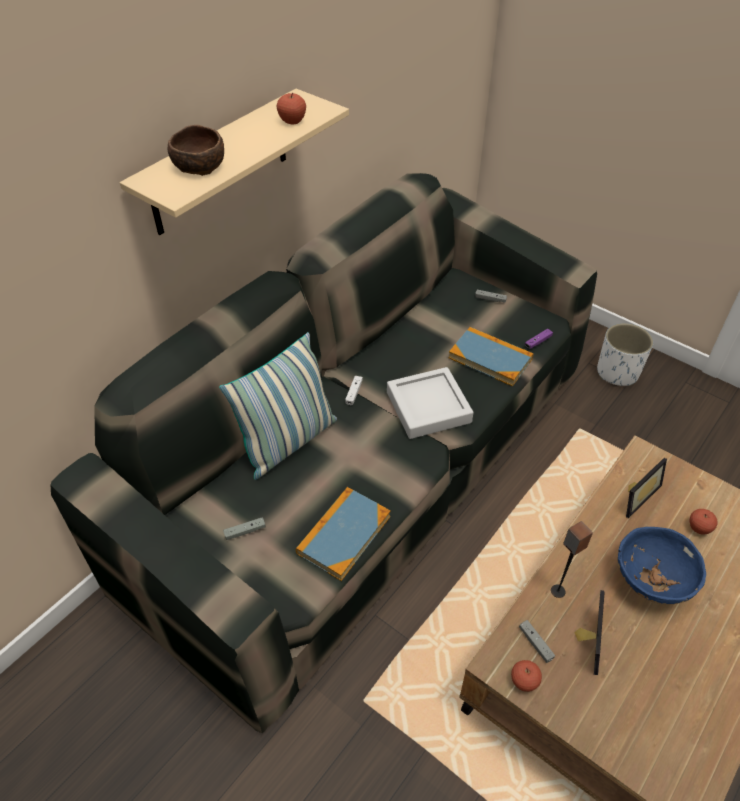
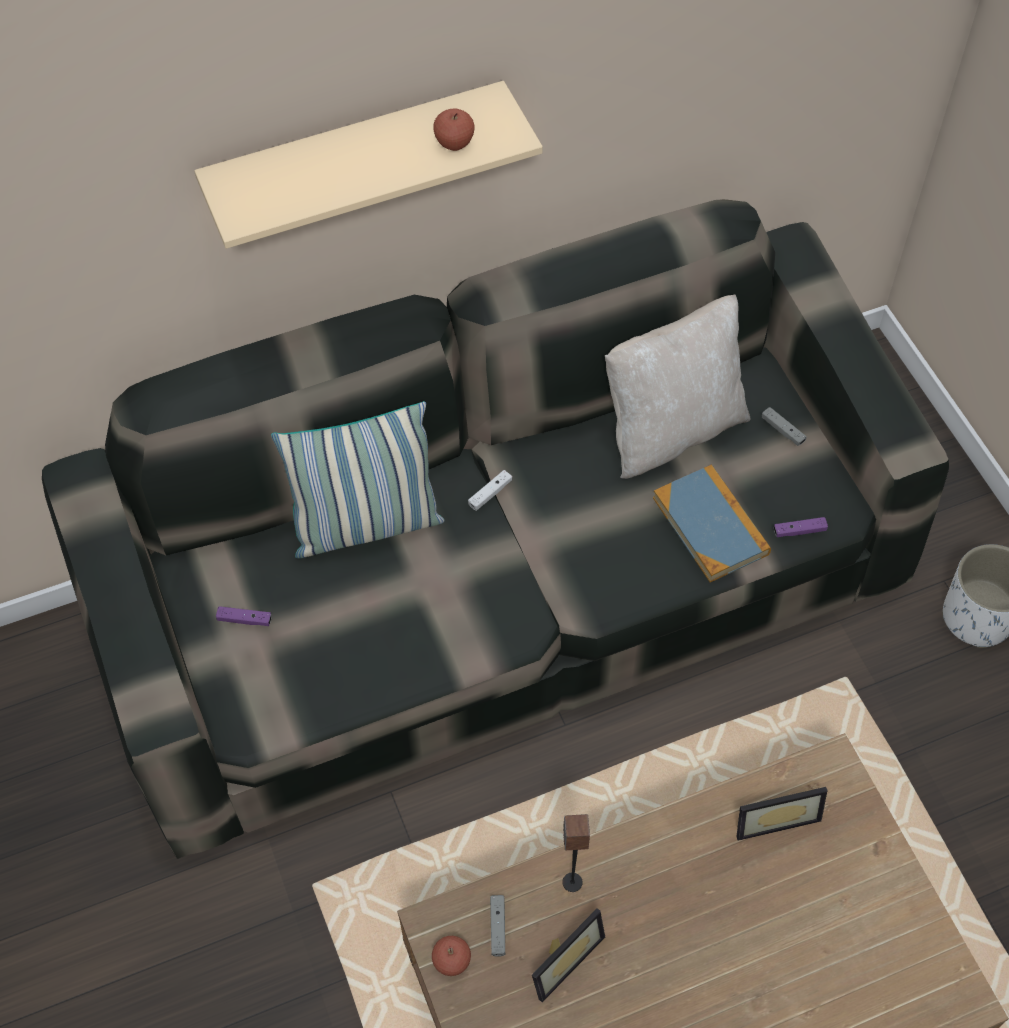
camera: 30 degrees right, 10 degrees up
brown bowl [168,125,224,176] -> none
grey game controller [223,517,266,540] -> purple game controller [216,606,272,626]
book [296,487,391,581] -> none
grey tray [387,367,473,439] -> none
blue bowl [618,527,706,605] -> none
apple [690,509,718,535] -> none
none -> beige pillow [605,294,751,479]

